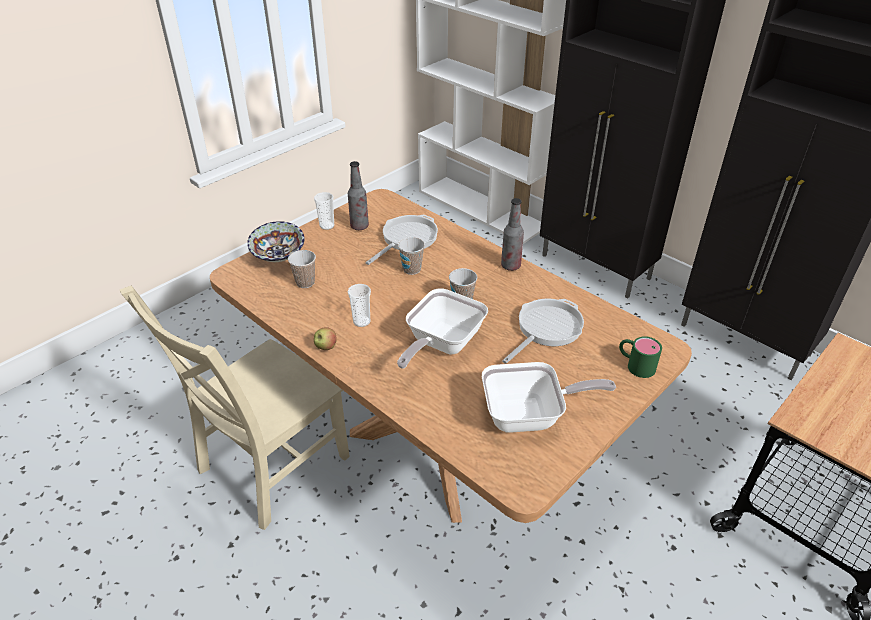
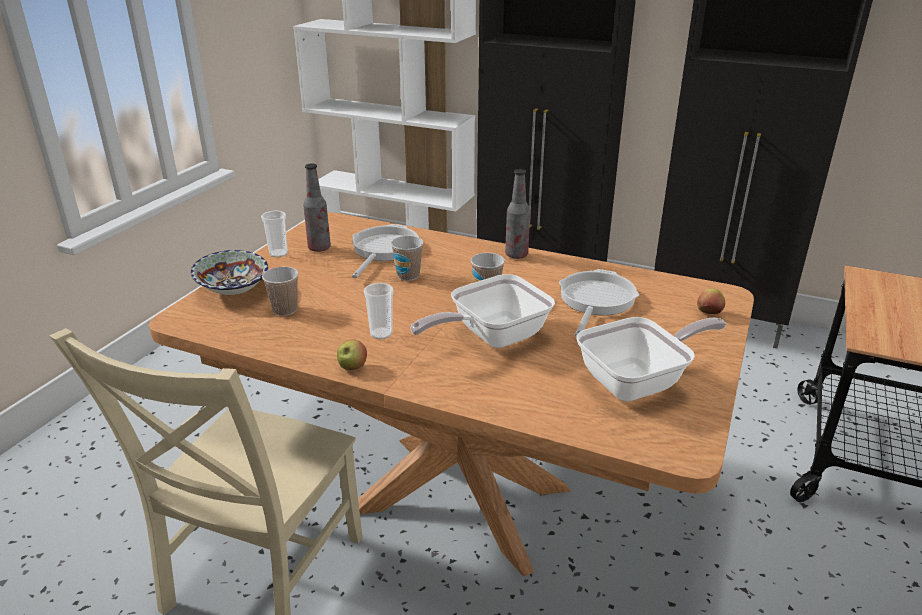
camera: 20 degrees left, 10 degrees down
frying pan [397,288,488,369] -> frying pan turned 45 degrees clockwise [410,274,555,348]
green mug [619,336,662,378] -> apple [697,289,725,314]

